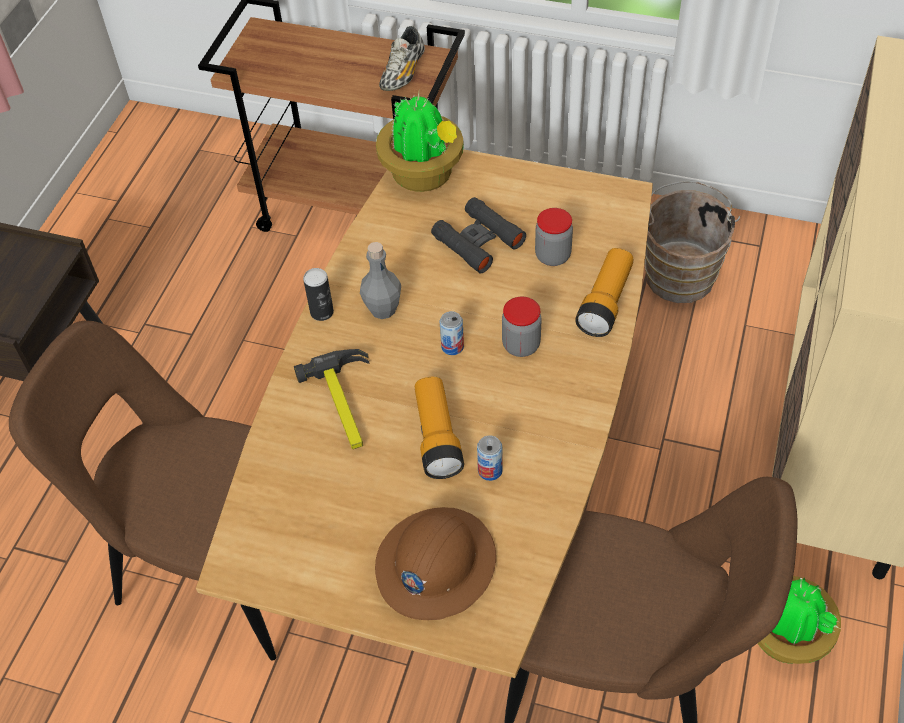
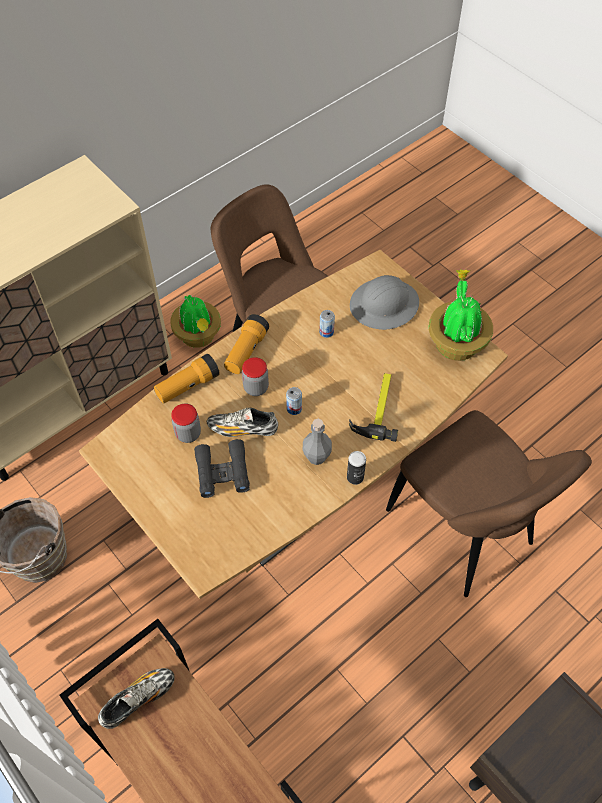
camera: 150 degrees left, 5 degrees up
brown hard hat [375,507,496,620] -> grey hard hat [350,275,419,330]
potted plant [376,92,464,192] -> potted plant moved to [429,270,493,361]
flashlight [415,376,464,479] -> flashlight moved to [224,314,269,374]
none -> shoe [207,408,278,437]

